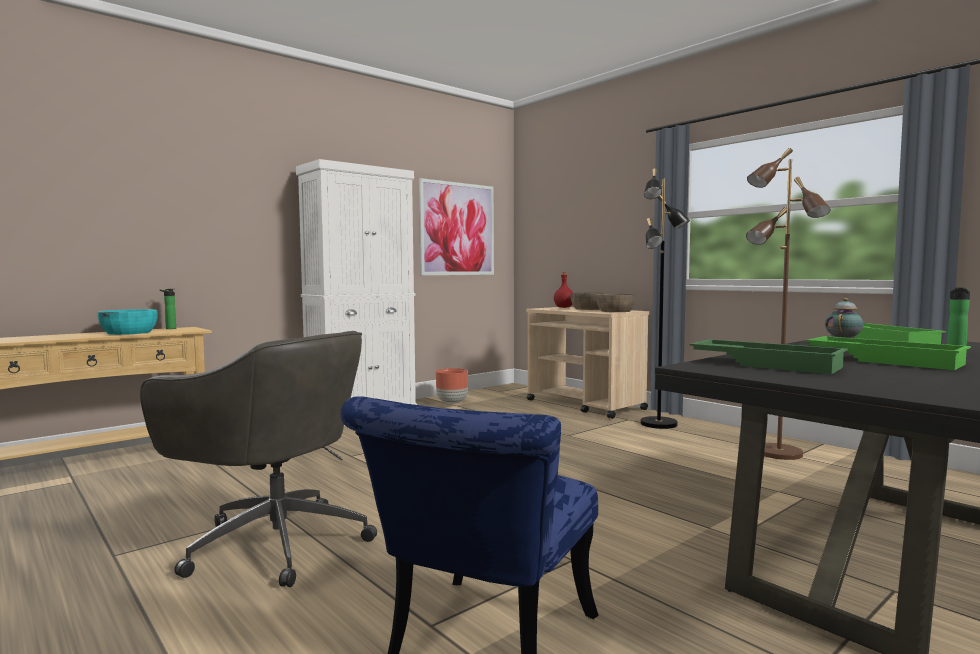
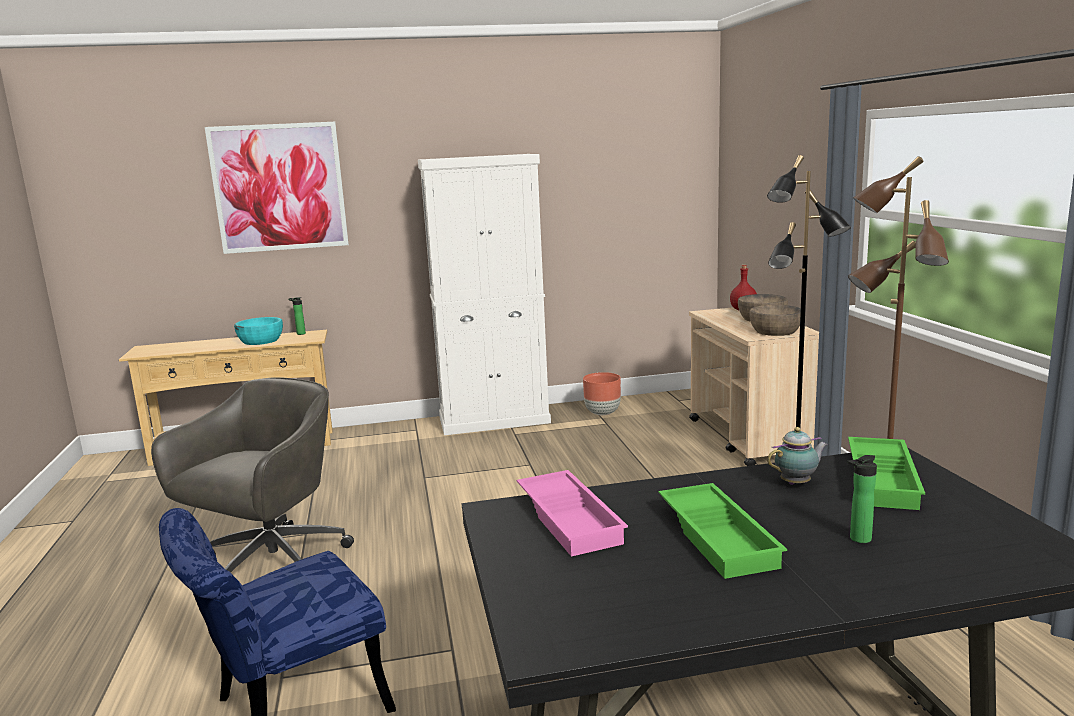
camera: 30 degrees right, 10 degrees up
grey office chair [140,331,377,587] -> grey office chair turned 120 degrees counterclockwise [151,377,354,573]
picture [419,178,494,275] -> picture moved to [205,122,349,254]
green tray [690,339,848,374] -> pink tray [517,470,628,557]

